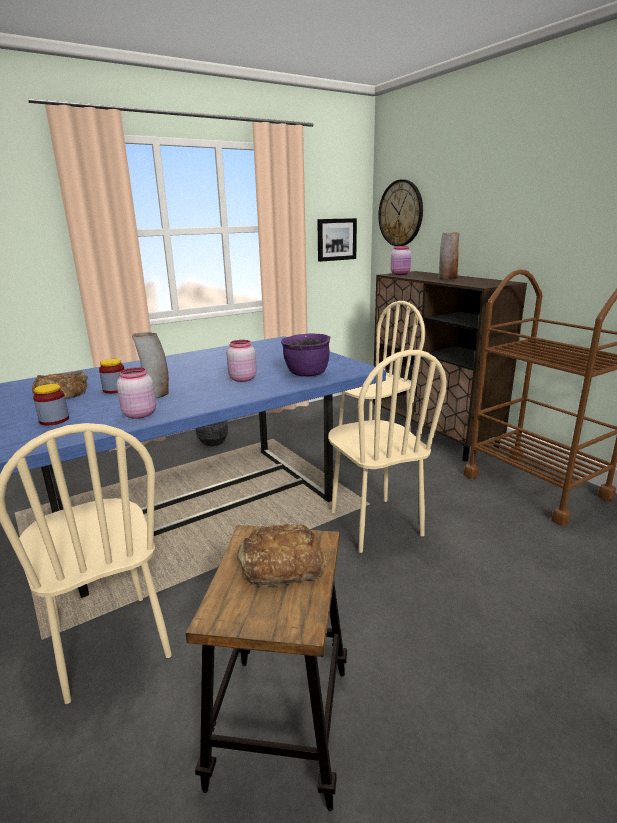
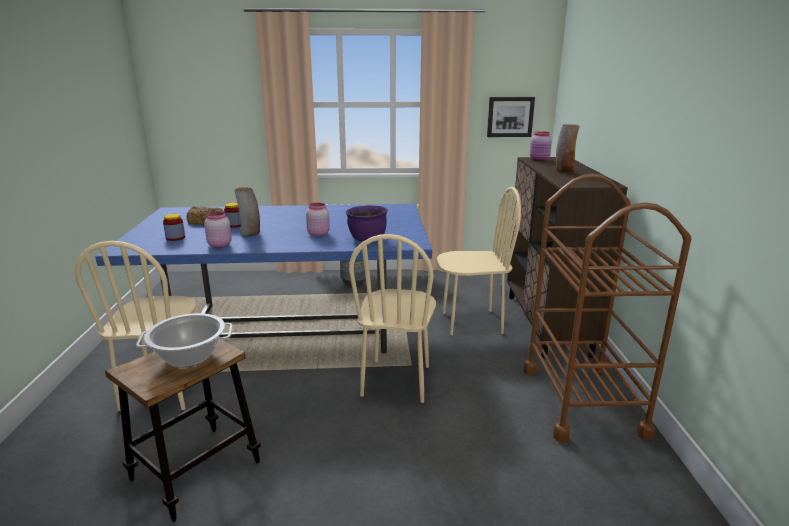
camera: 30 degrees right, 0 degrees up
bread [237,524,327,587] -> cooking pot [136,313,233,367]
wall clock [378,180,423,246] -> none

